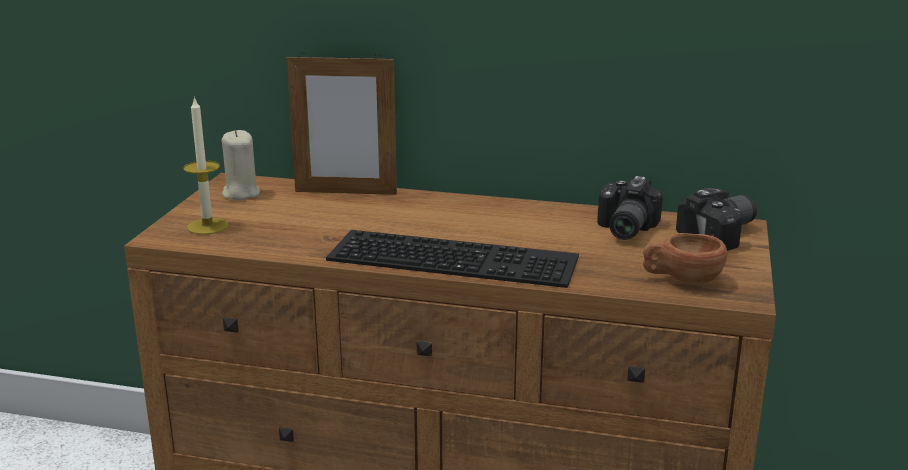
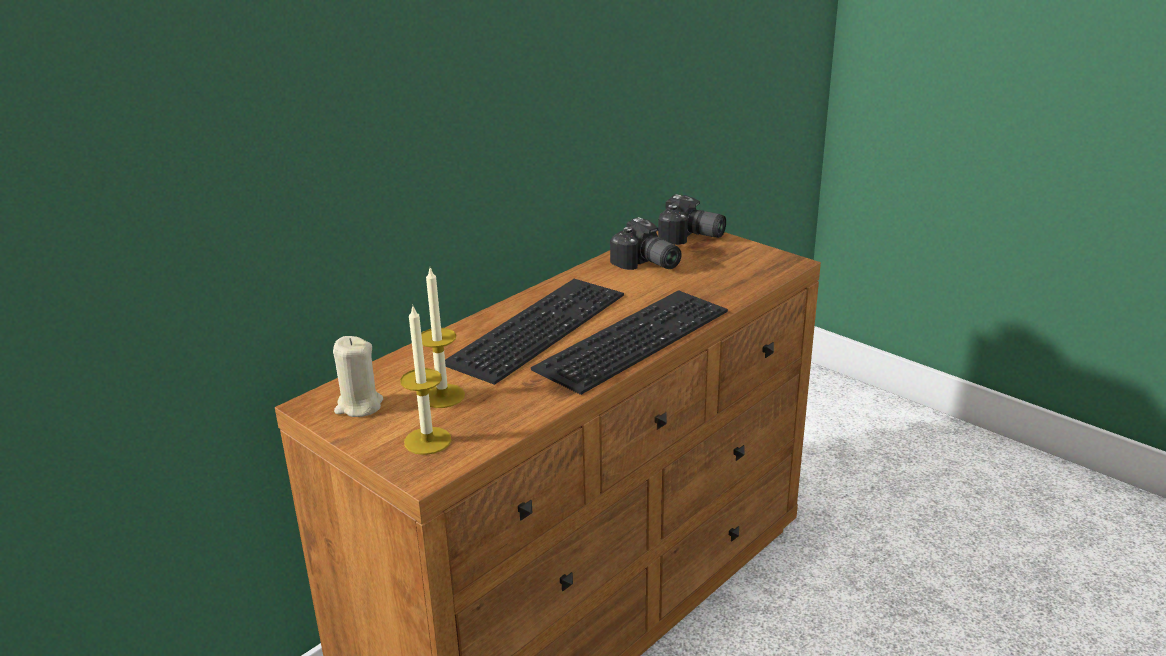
camera: 60 degrees left, 5 degrees up
picture frame [286,52,397,195] -> none
brown cup [643,233,728,285] -> none
camera [676,188,757,251] -> camera turned 120 degrees clockwise [658,194,726,245]
none -> candle [421,268,465,408]
none -> keyboard [445,279,624,385]

